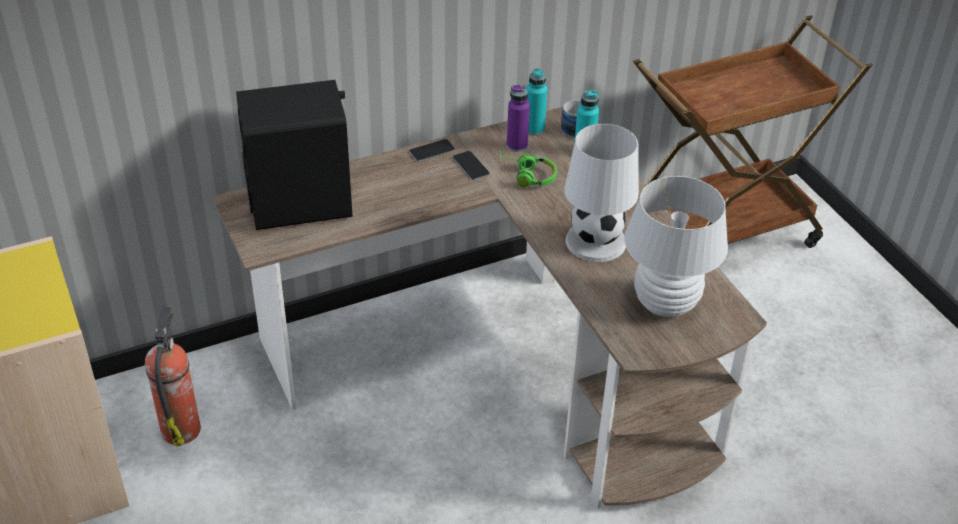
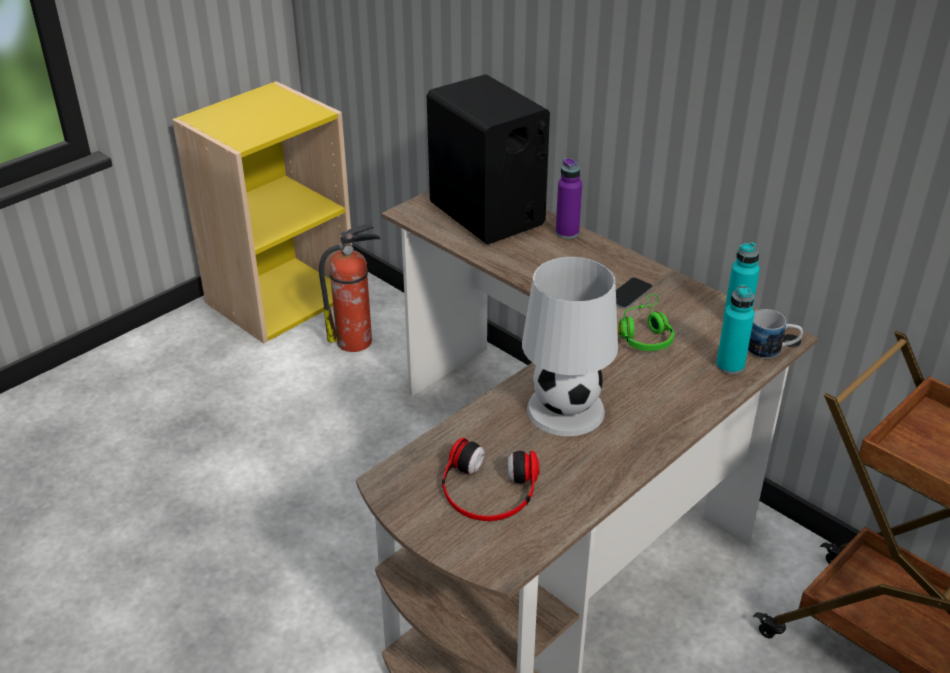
camera: 70 degrees right, 5 degrees down
phone [409,139,455,161] -> none
purple bottle [507,85,530,152] -> purple bottle moved to [556,158,582,239]
white table lamp [624,176,728,317] -> headphones [442,438,539,521]

